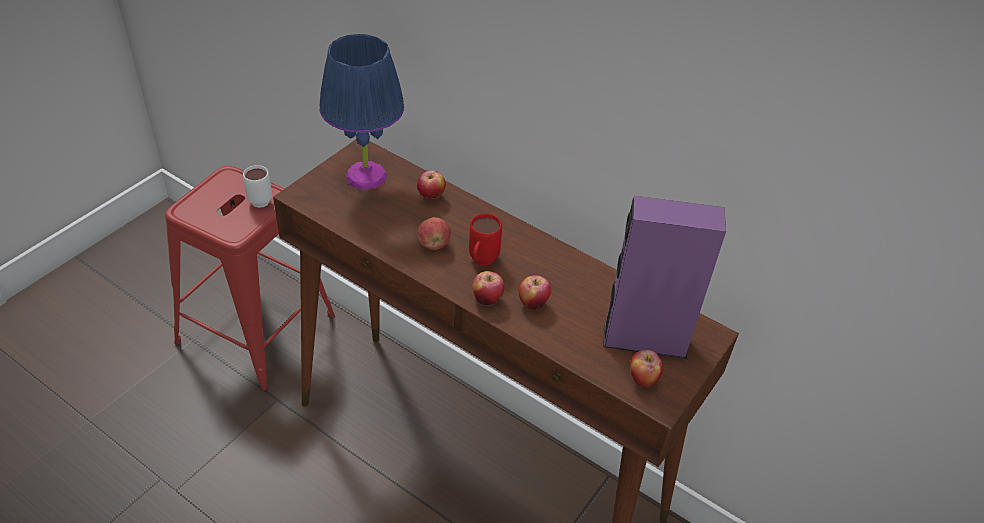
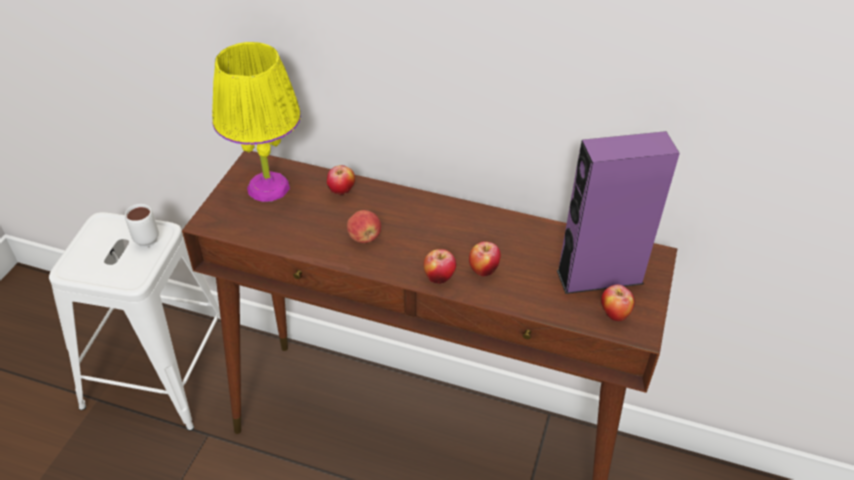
camera: 15 degrees left, 0 degrees up
red stool [165,166,335,391] -> white stool [49,212,221,431]
blue table lamp [319,34,404,190] -> yellow table lamp [212,42,301,202]
red mug [469,213,502,266] -> none

